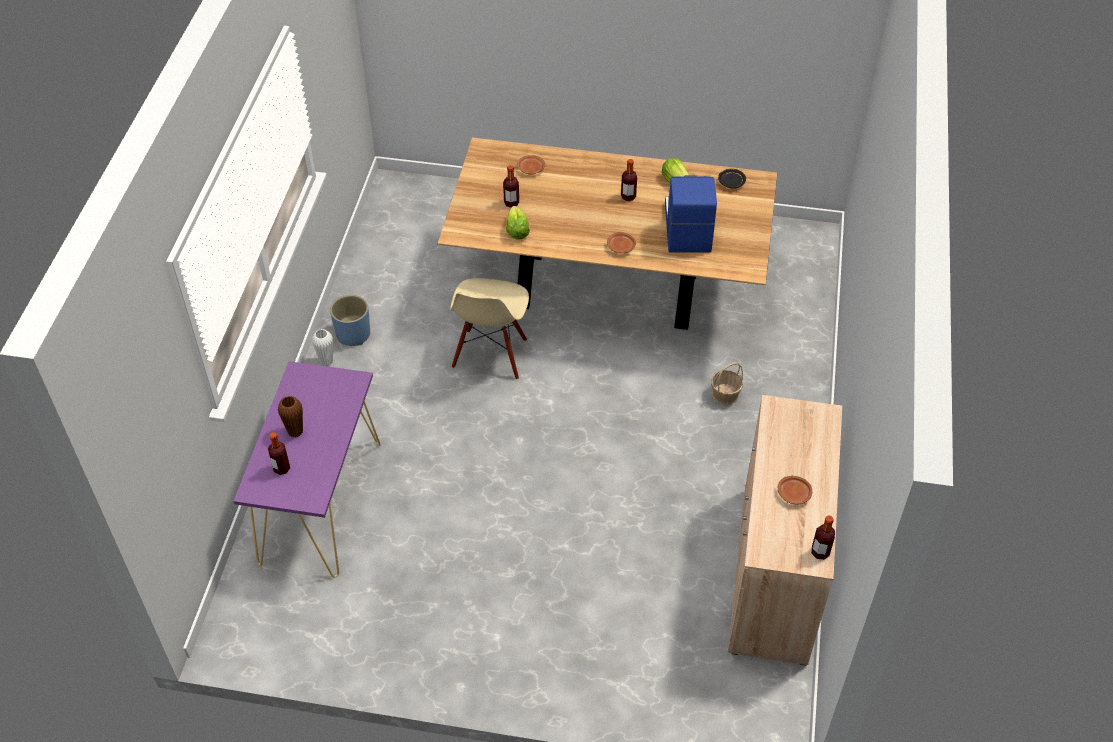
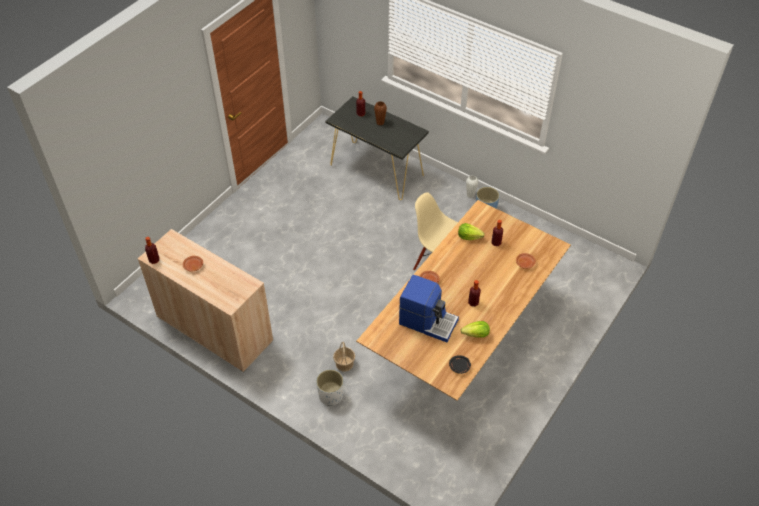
camera: 115 degrees right, 0 degrees up
purple console table [234,361,381,578] -> black console table [325,96,429,200]
none -> white planter [316,369,344,406]

